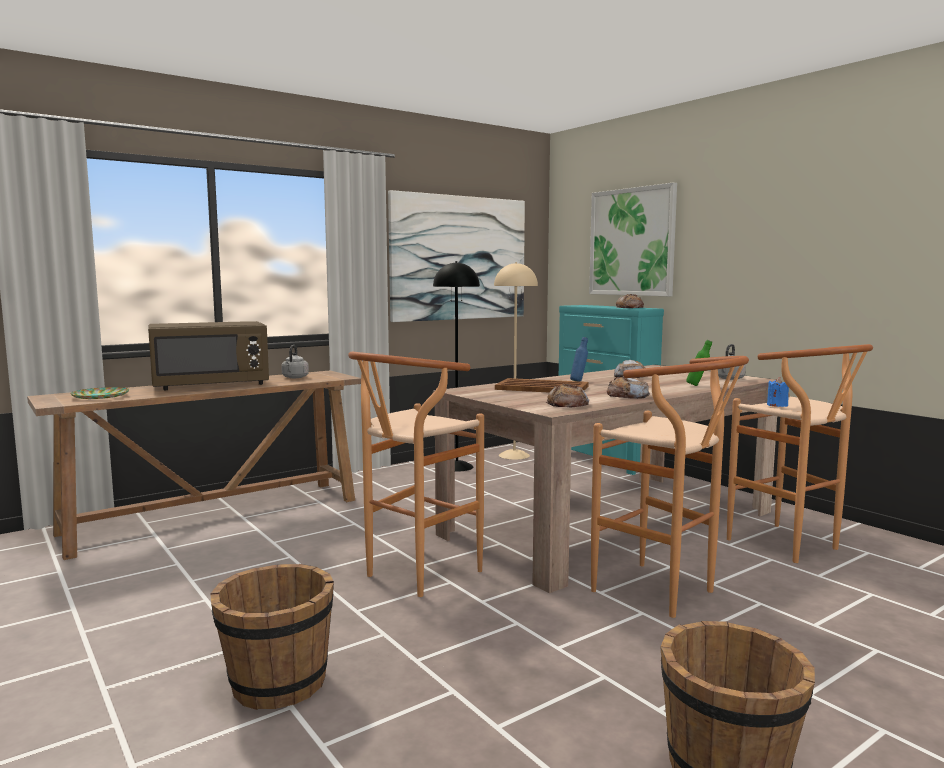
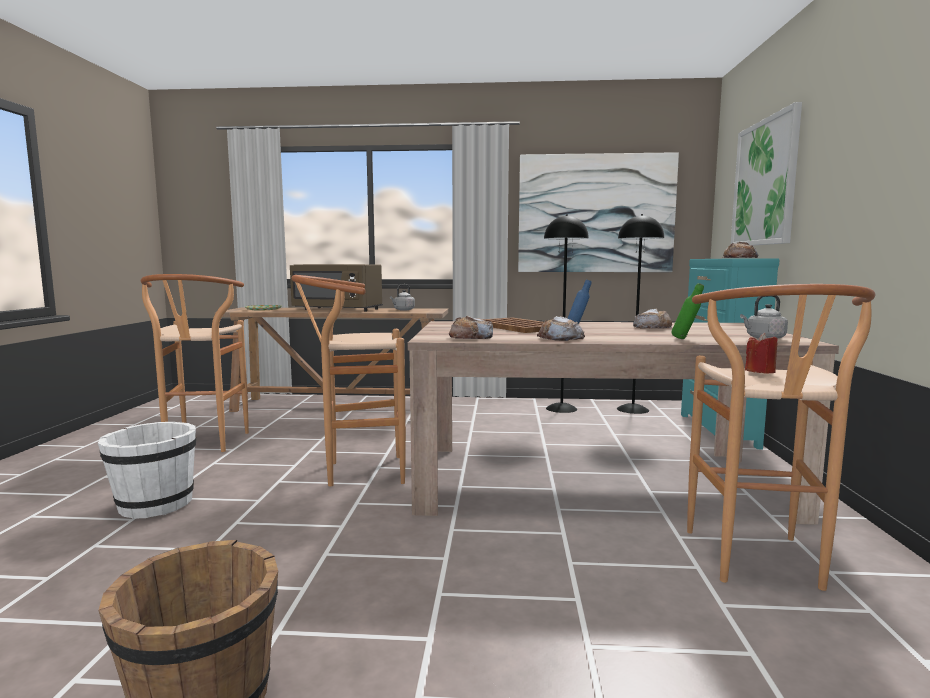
camera: 40 degrees right, 0 degrees up
brown bucket [210,564,334,710] -> white bucket [98,422,196,519]
beige floor lamp [494,262,538,460] -> black floor lamp [617,214,664,414]
brown stool [591,356,749,618] -> brown stool moved to [141,274,249,452]
blue candle [767,377,789,407] -> red candle [745,333,778,374]

